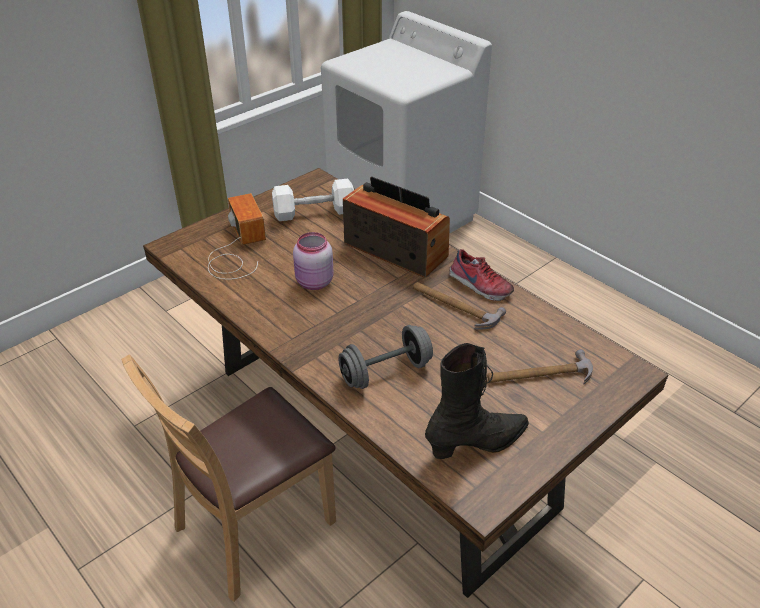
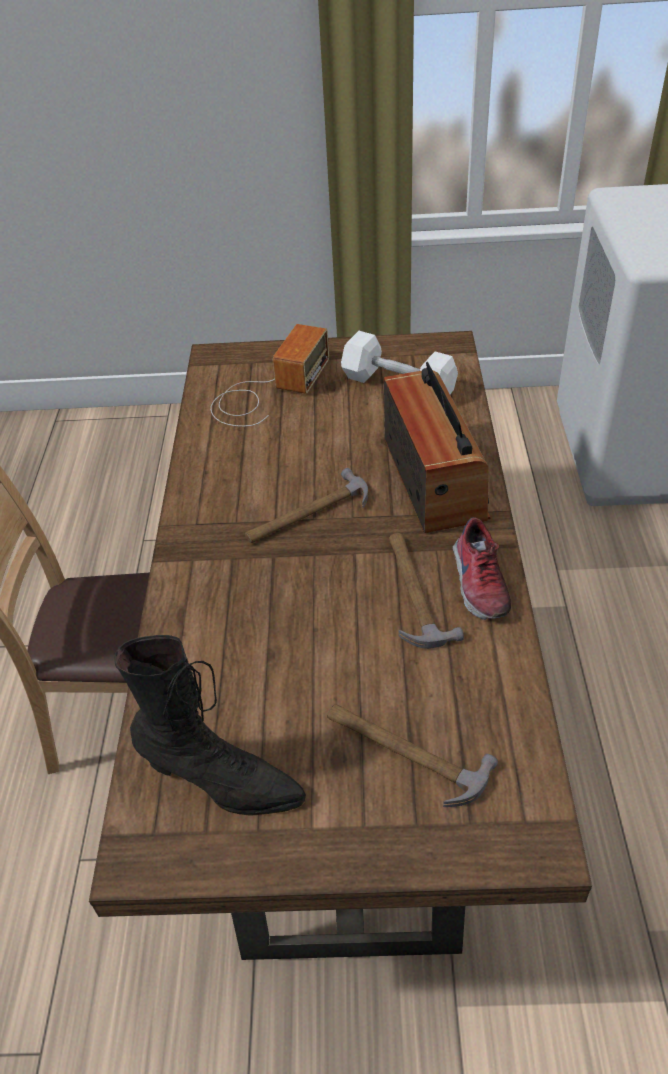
camera: 45 degrees right, 5 degrees up
pink jar [293,232,334,290] -> none
grey dumbbell [338,325,433,389] -> none
none -> hammer [245,468,368,543]

